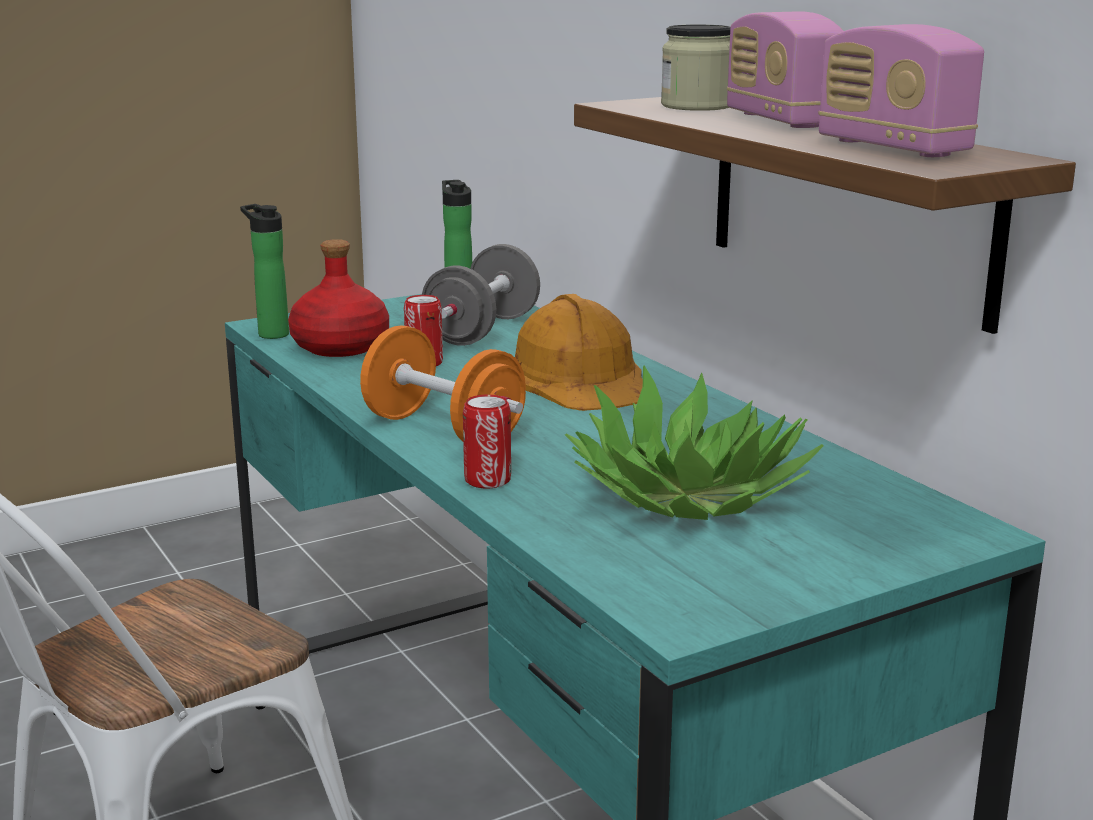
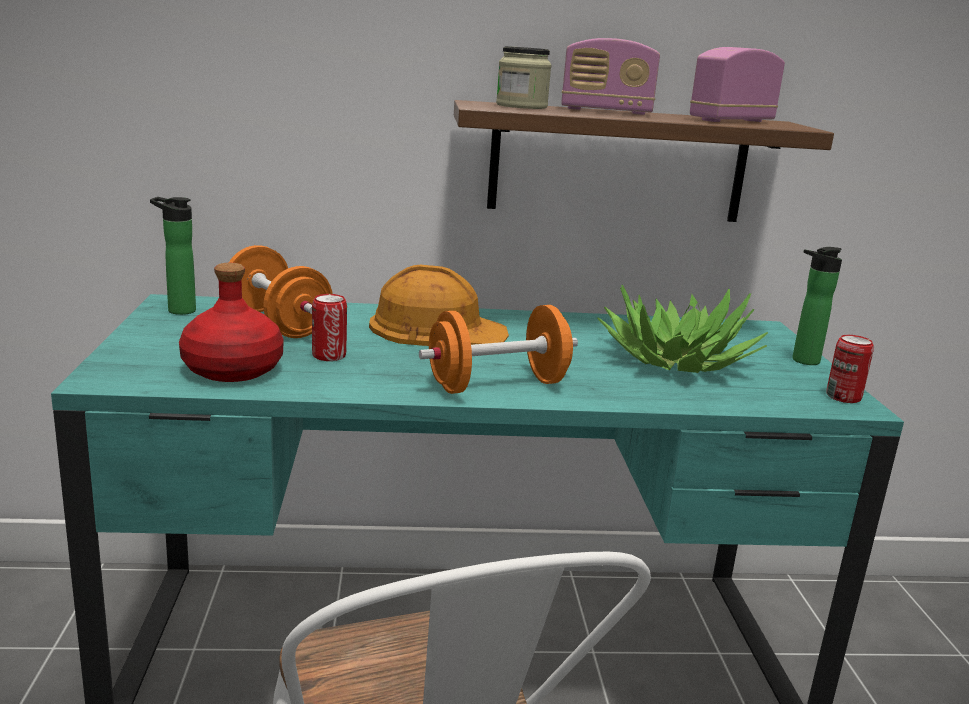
camera: 65 degrees left, 0 degrees up
bottle [240,204,289,339] -> bottle moved to [792,247,842,365]
grey dumbbell [422,244,540,346] -> orange dumbbell [229,245,332,338]
can [463,395,511,488] -> can moved to [826,335,874,403]
radio [818,24,984,157] -> radio turned 150 degrees clockwise [690,47,785,122]

